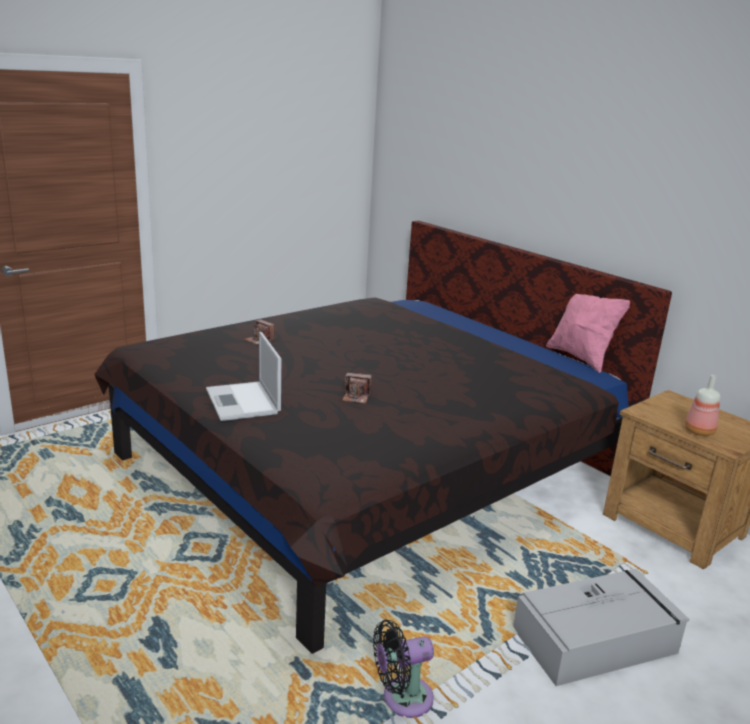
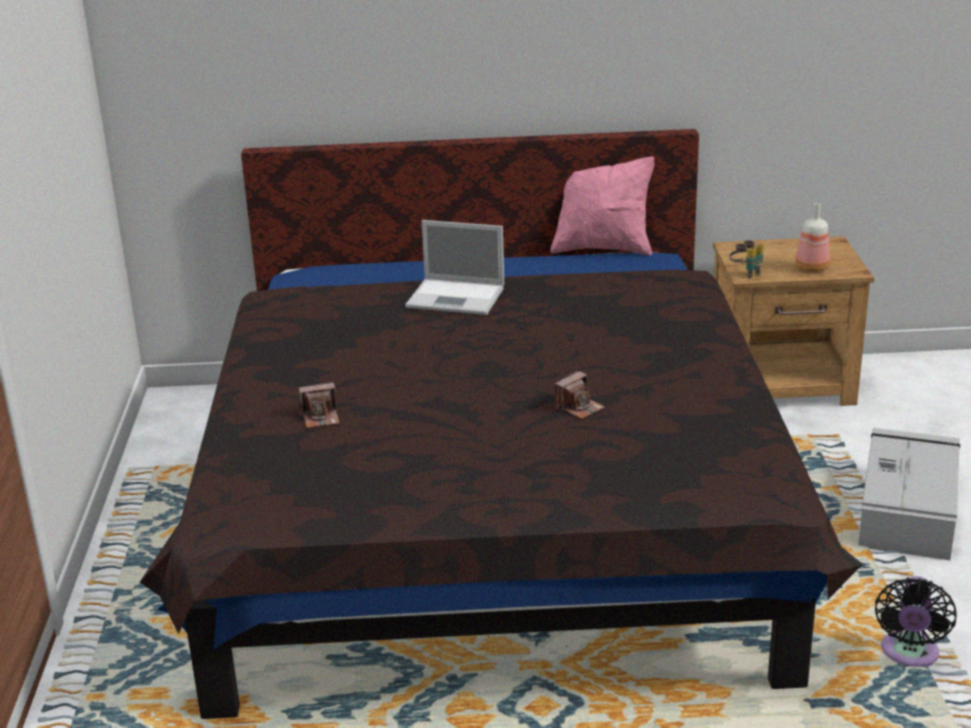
camera: 50 degrees left, 5 degrees up
laptop [206,332,281,421] -> laptop moved to [405,220,504,315]
none -> binoculars [729,240,764,279]

